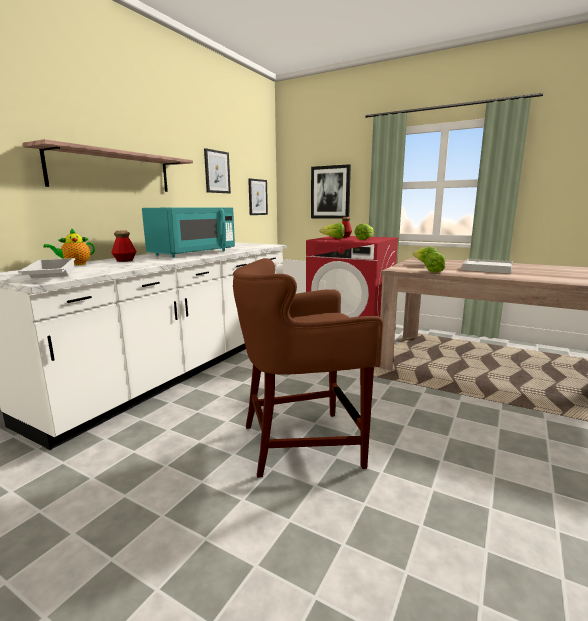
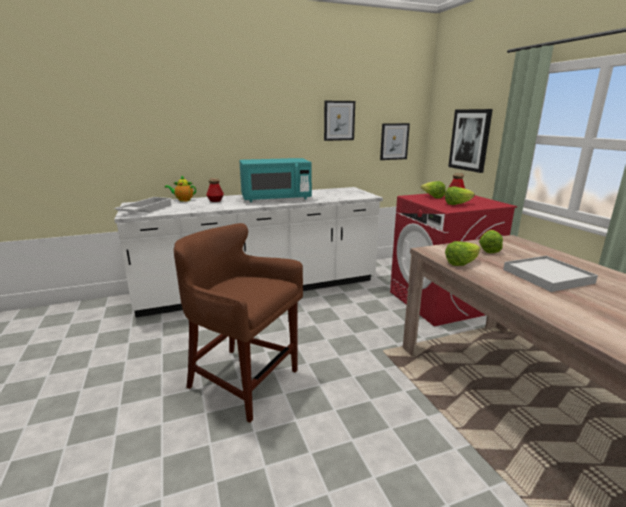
camera: 40 degrees right, 5 degrees up
shelf [23,139,193,192] -> none

